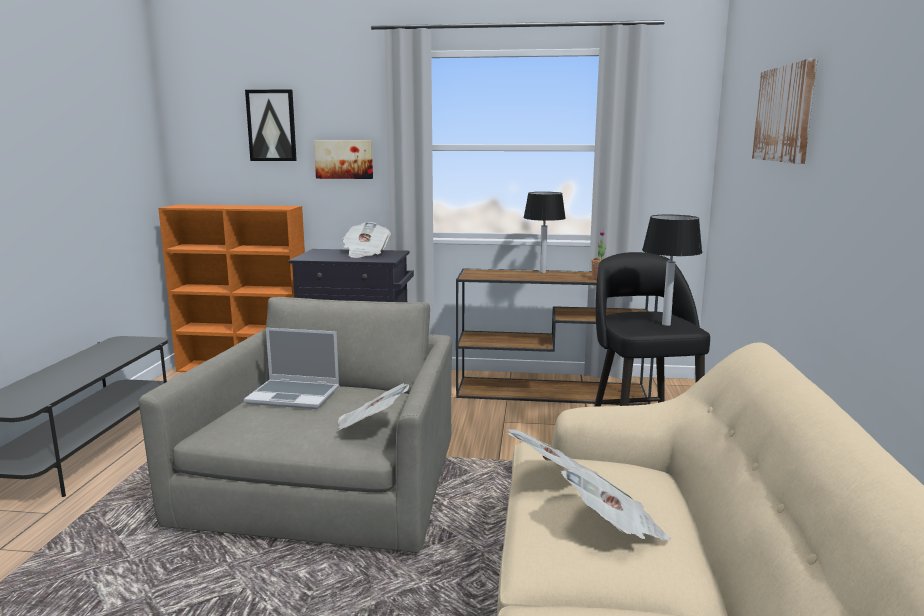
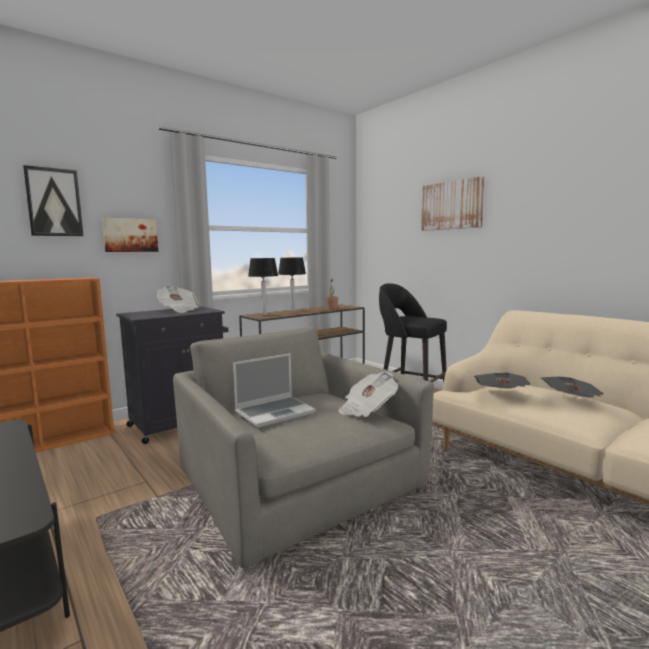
camera: 45 degrees left, 5 degrees down
table lamp [642,215,702,326] -> table lamp moved to [248,258,278,315]

